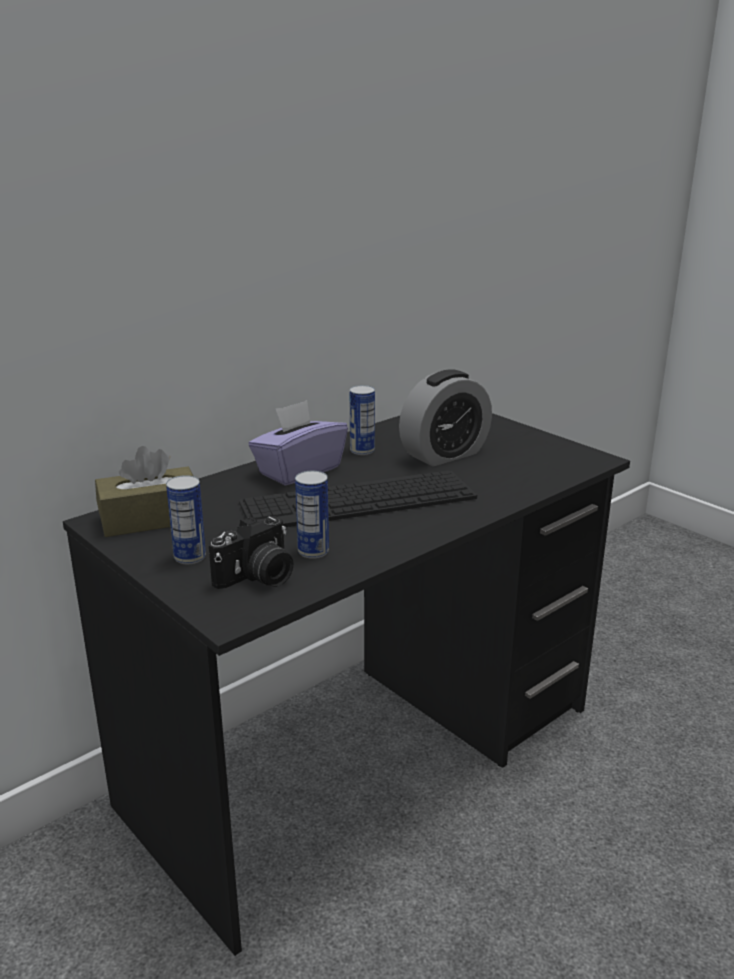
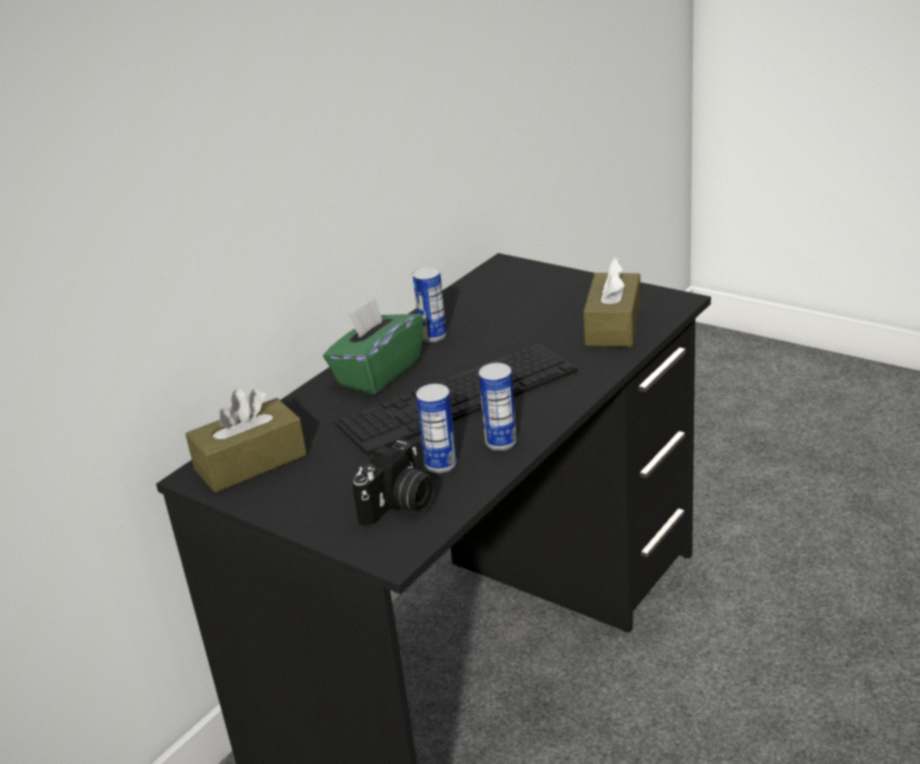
camera: 10 degrees left, 5 degrees up
can [166,475,206,564] -> can moved to [479,363,517,451]
purple tissue box [248,400,348,486] -> green tissue box [323,298,424,394]
alarm clock [399,369,492,467] -> none
none -> brown tissue box [583,257,641,347]

